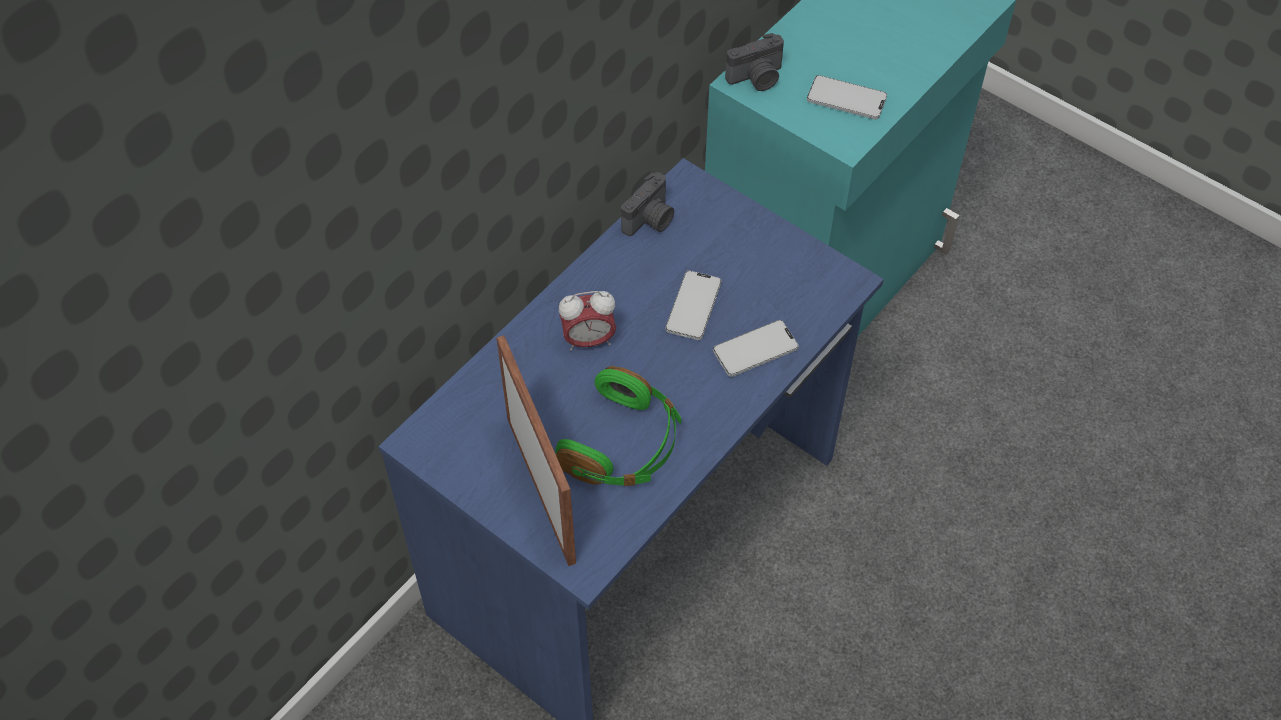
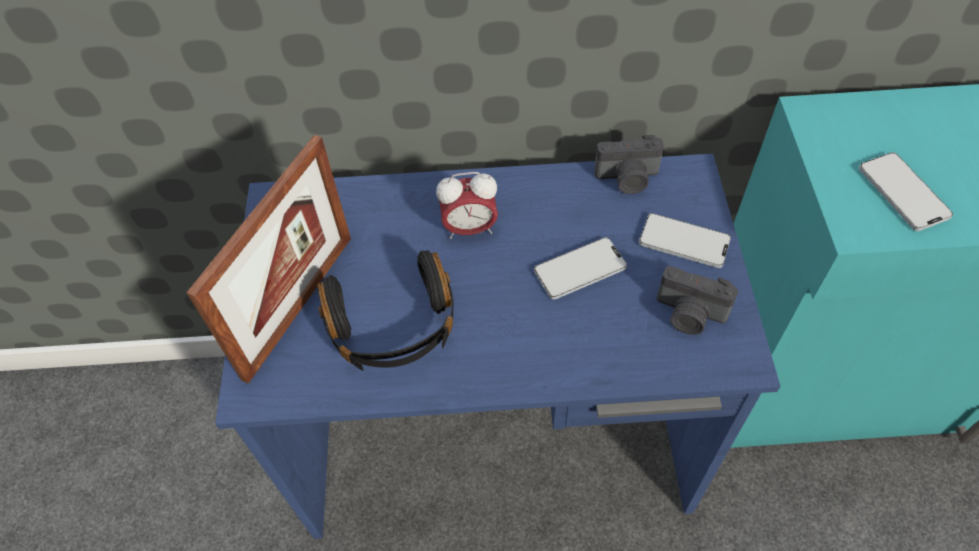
camera: 50 degrees right, 0 degrees up
green headphones [556,366,682,486] -> black headphones [317,250,454,371]
alarm clock [559,291,616,351] -> alarm clock turned 45 degrees counterclockwise [436,172,498,239]
phone [713,320,799,377] -> phone moved to [639,213,731,268]
camera [725,33,784,91] -> camera moved to [657,266,738,335]

